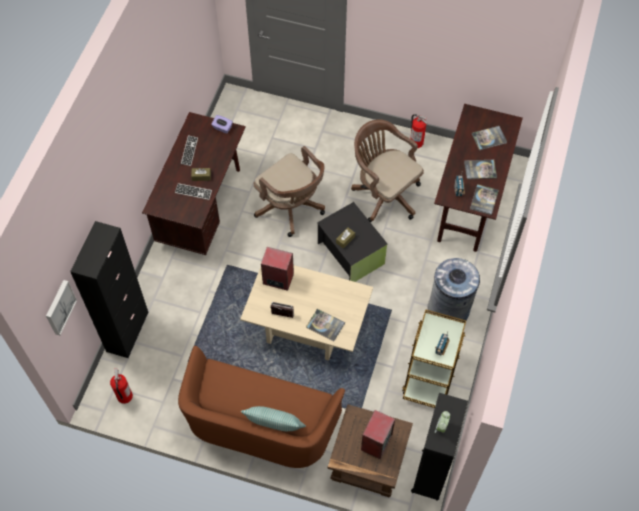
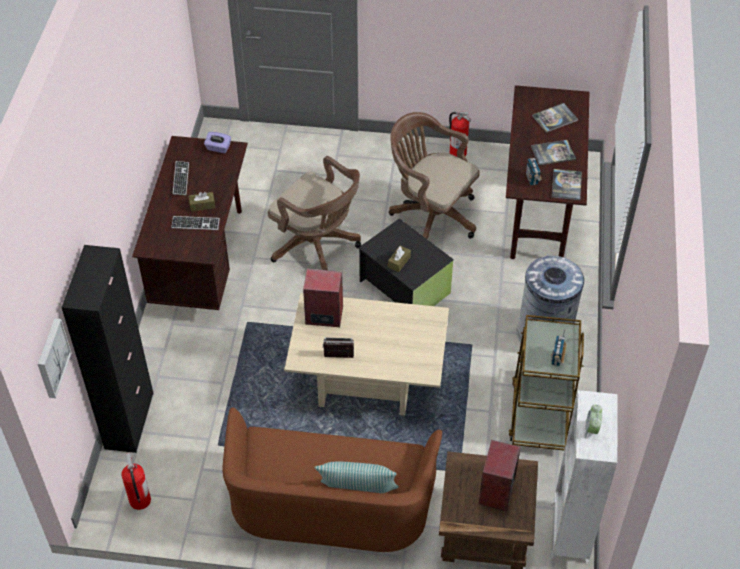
camera: 10 degrees left, 10 degrees down
book [306,309,345,341] -> none
black bookcase [411,393,468,500] -> white bookcase [549,390,618,564]

